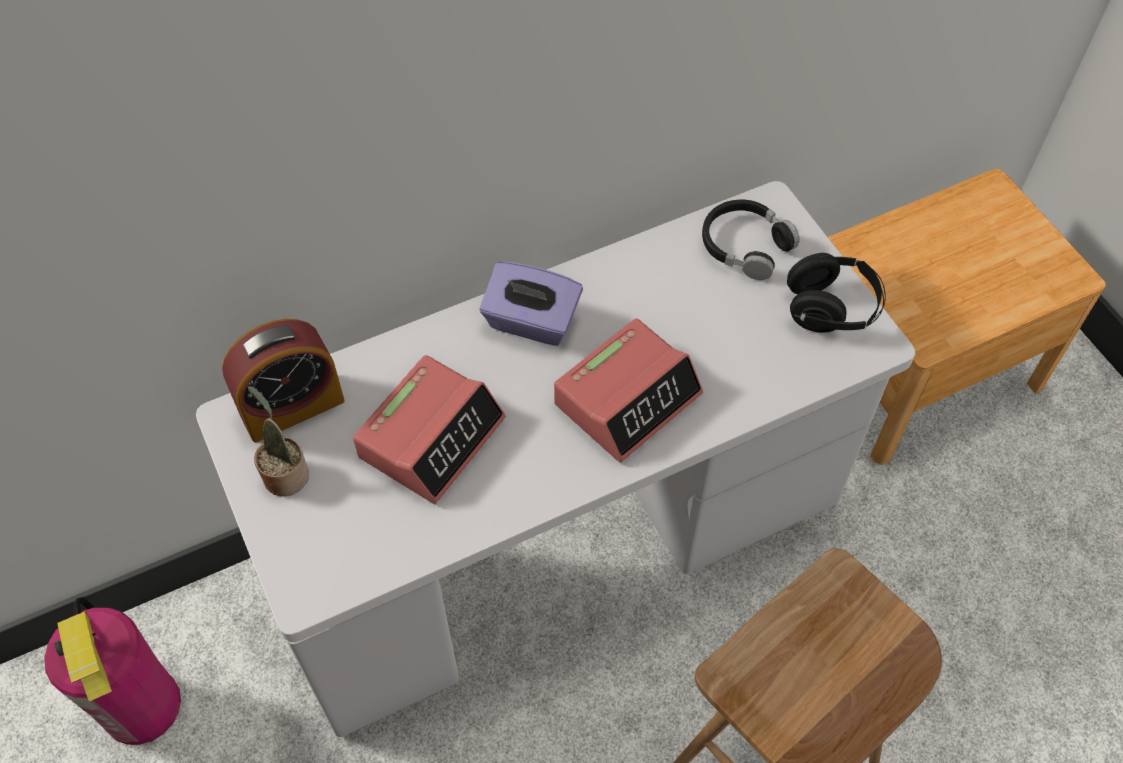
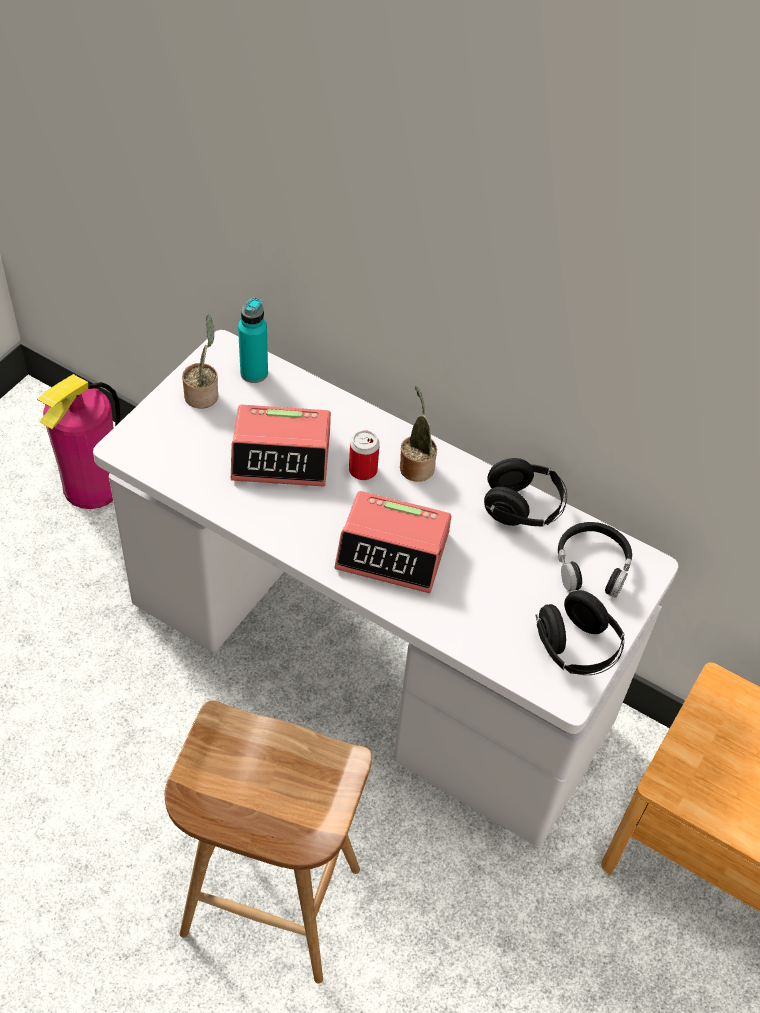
camera: 55 degrees right, 5 degrees down
alarm clock [222,319,345,442] -> turquoise bottle [238,297,268,383]
purple tissue box [480,262,583,346] -> potted plant [400,386,437,482]
none -> can [349,430,380,480]
none -> black headphones [484,458,567,526]

